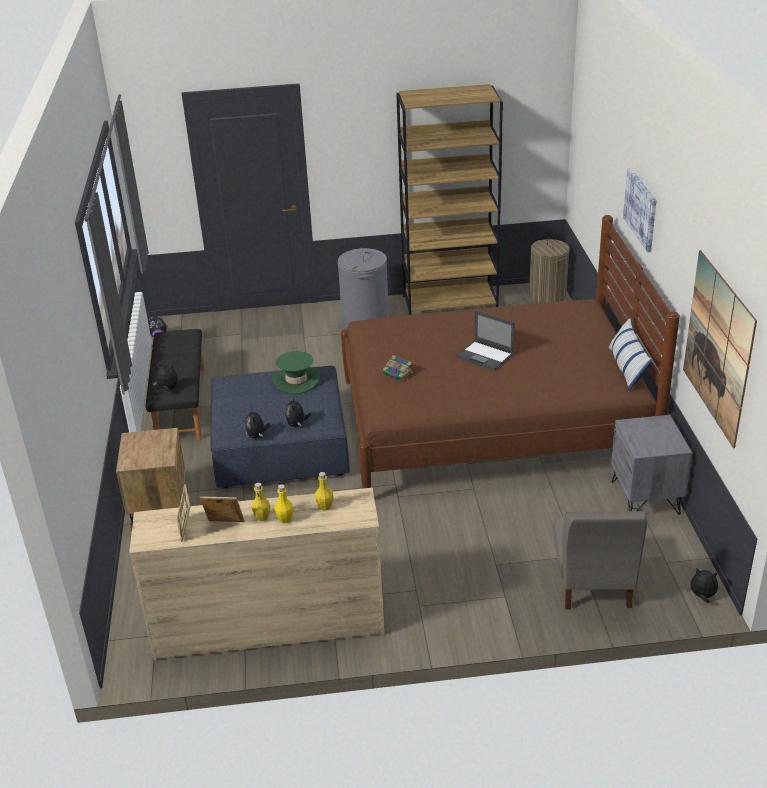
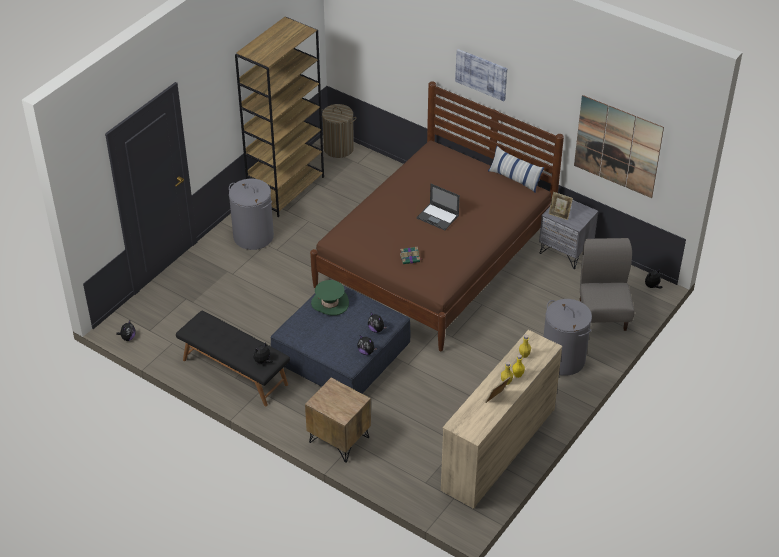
camera: 50 degrees left, 10 degrees up
picture frame [177,484,190,542] -> picture frame moved to [549,192,573,220]
laptop [456,311,515,371] -> laptop turned 45 degrees clockwise [416,184,460,230]
grey chair [553,511,647,610] -> grey chair turned 135 degrees counterclockwise [580,238,634,331]
none -> grey laundry basket [543,299,592,376]

